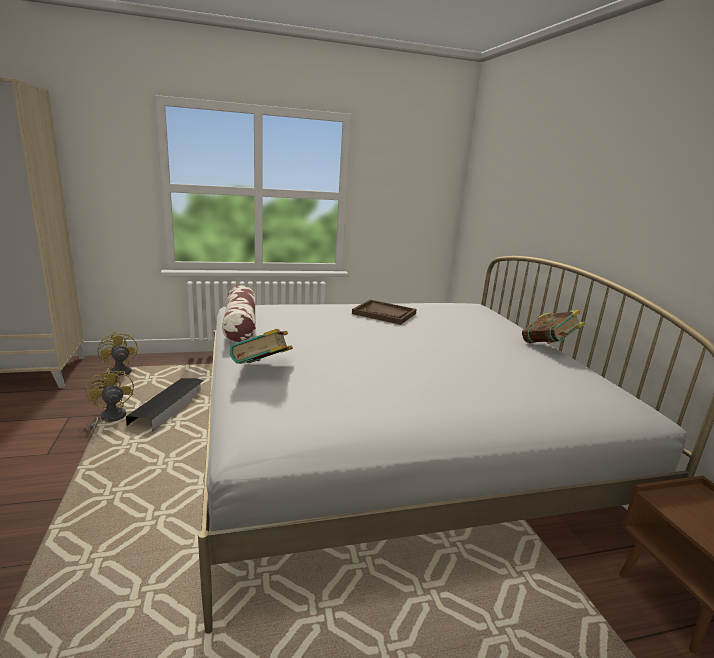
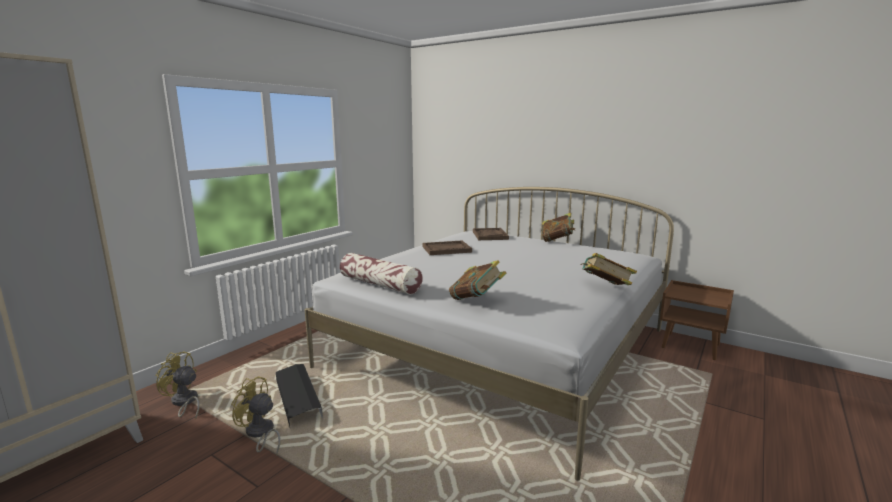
camera: 40 degrees left, 5 degrees down
none -> brown tray [473,228,509,240]
none -> book [580,253,637,285]

